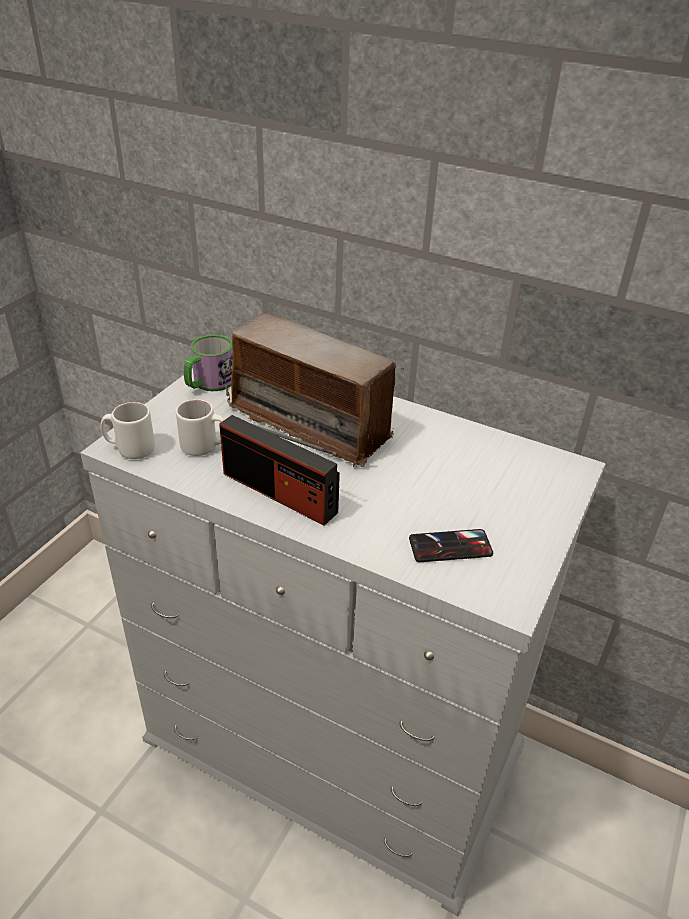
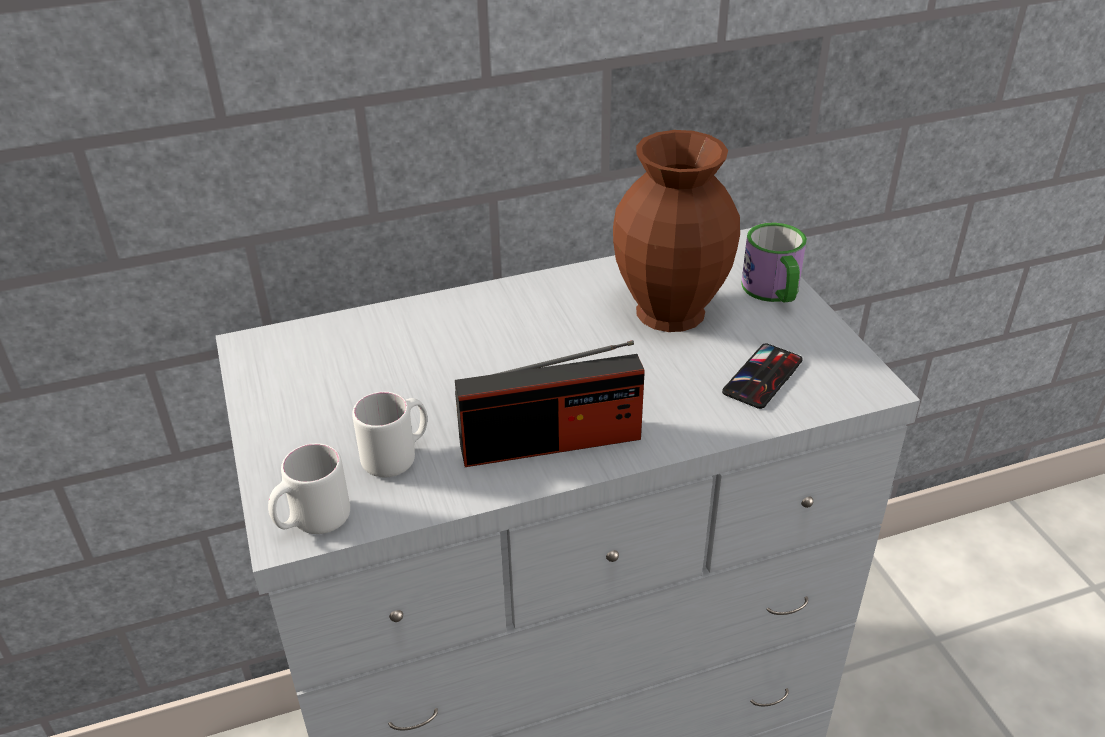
camera: 45 degrees left, 0 degrees up
mug [184,335,233,391] -> mug moved to [741,223,807,303]
radio [225,312,404,467] -> none
none -> brown vase [613,130,740,332]

